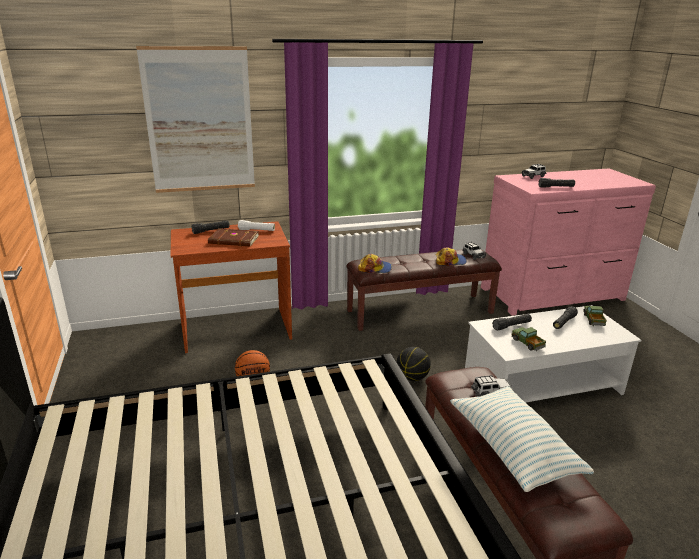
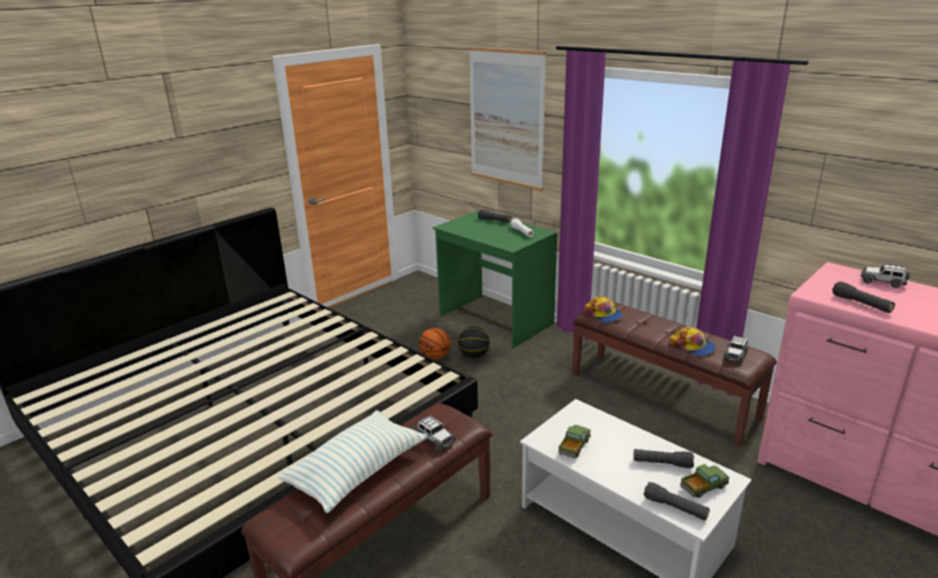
camera: 60 degrees right, 0 degrees up
brown desk [171,221,292,353] -> green desk [432,211,557,348]
brown book [208,228,259,247] -> none
basketball [396,347,431,381] -> basketball moved to [458,327,490,359]
black flashlight [492,314,532,330] -> black flashlight moved to [643,482,710,521]

